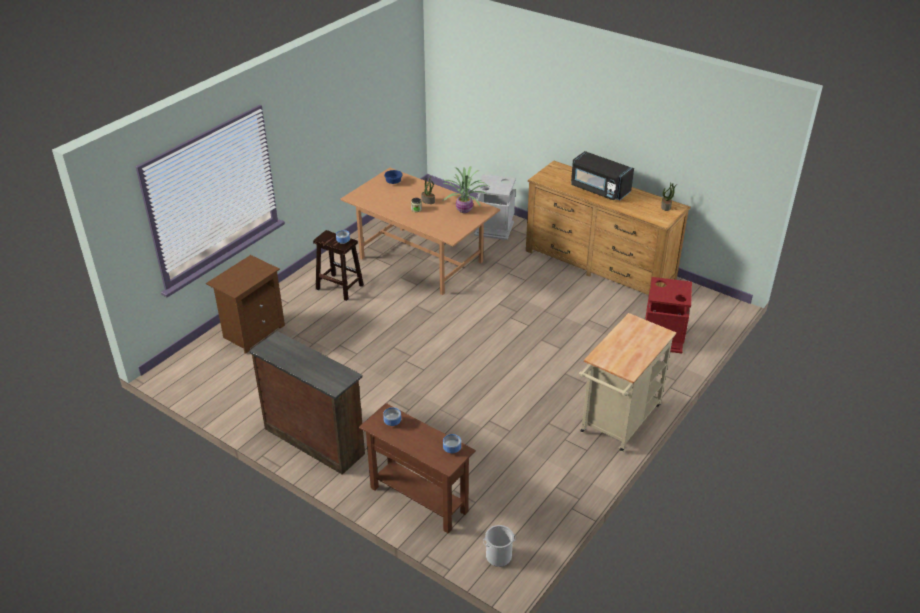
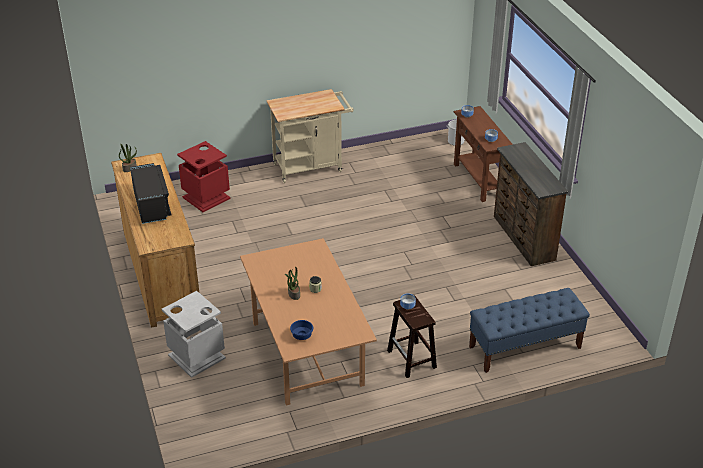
camera: 145 degrees left, 0 degrees up
brown nightstand [206,255,285,354] -> blue bench [469,288,590,373]
potted plant [443,166,489,213] -> none

